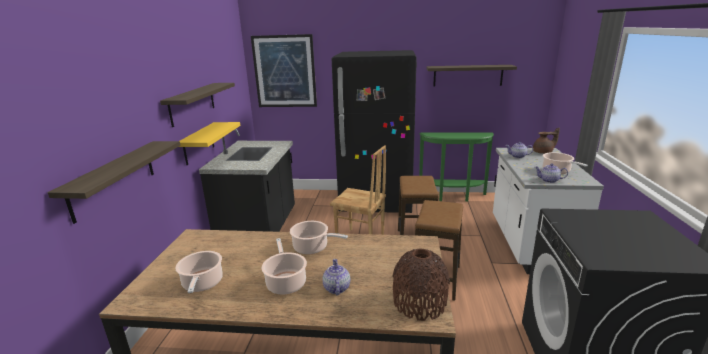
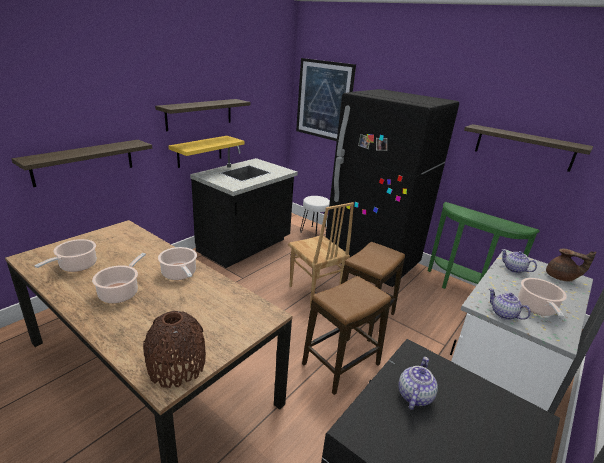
camera: 30 degrees right, 5 degrees up
teapot [323,259,350,296] -> teapot moved to [398,357,438,410]
none -> white stool [300,196,330,237]

